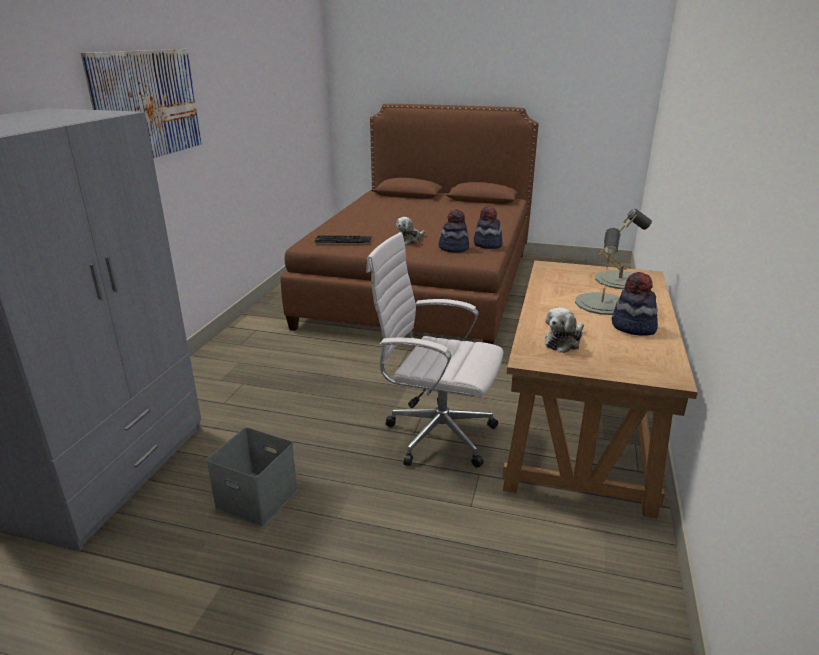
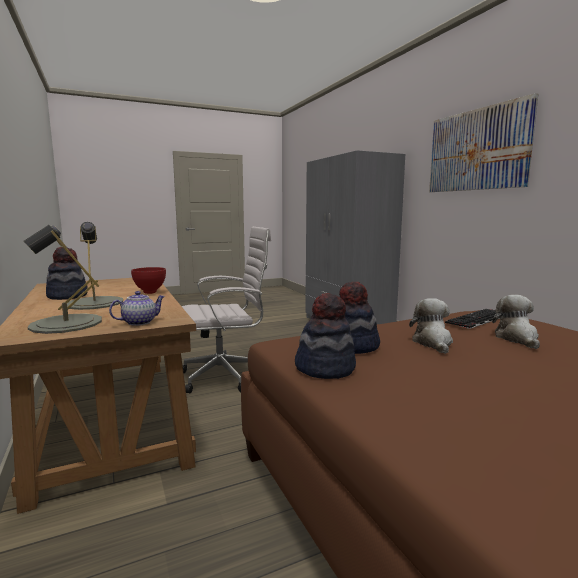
camera: 140 degrees right, 15 degrees down
grey storage box [206,427,298,527] -> none
plush toy [545,307,584,353] -> plush toy moved to [492,295,540,349]
none -> teapot [109,291,165,326]
none -> red bowl [131,267,166,294]

